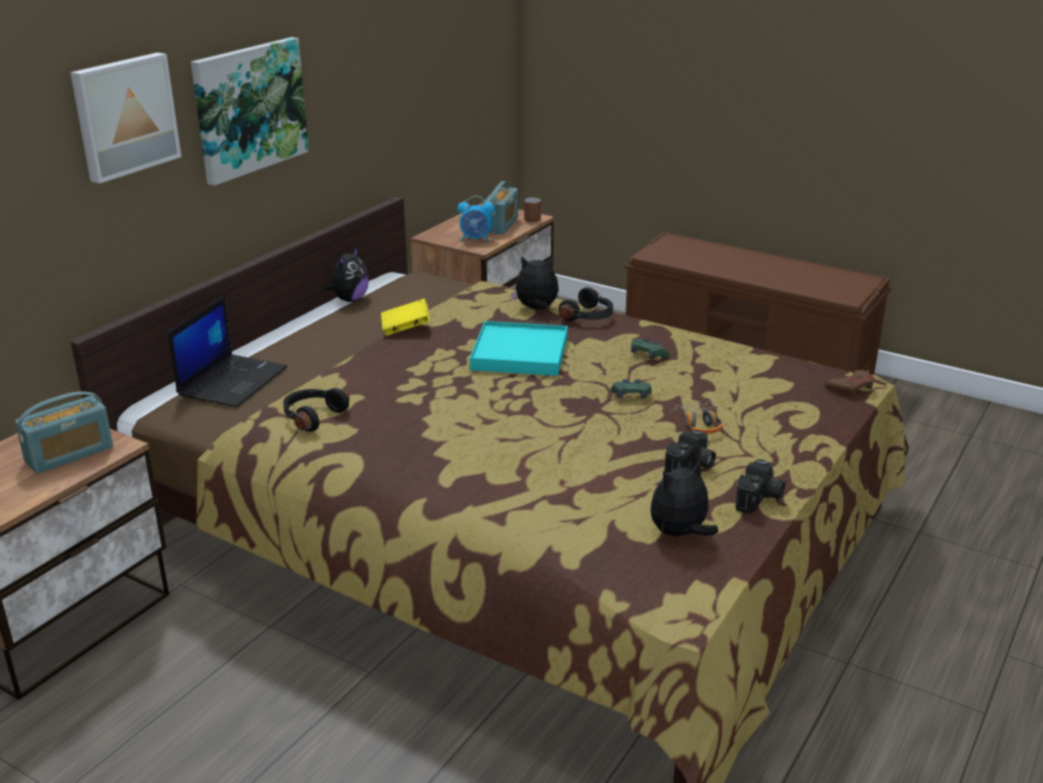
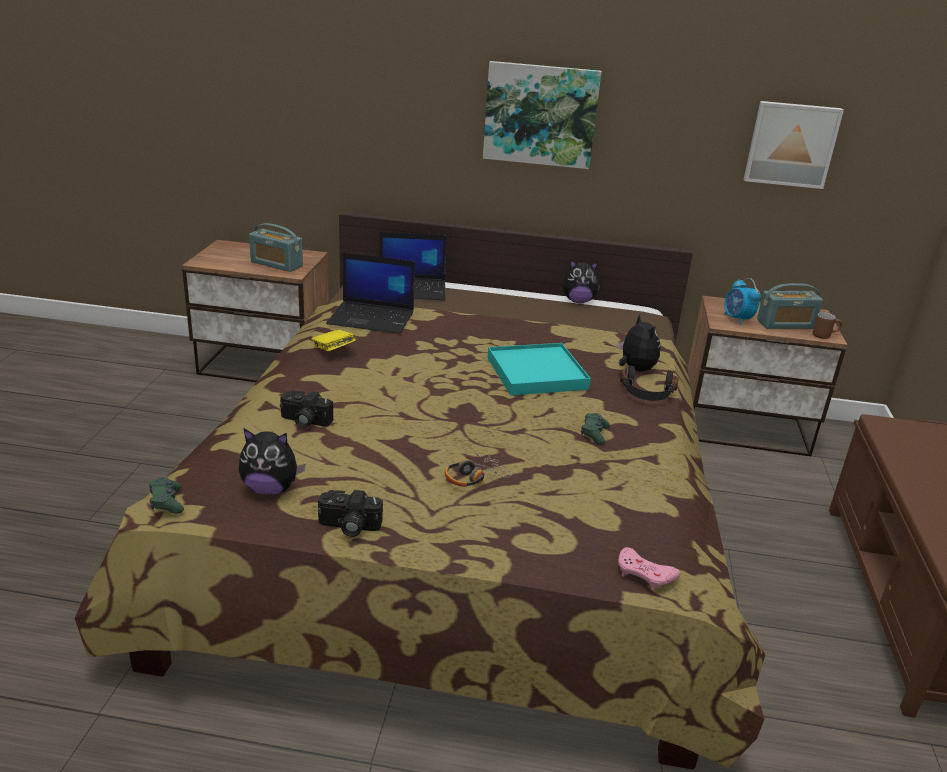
camera: 65 degrees right, 0 degrees up
picture [70,52,181,184] -> picture moved to [744,101,844,189]
black headphones [283,388,350,432] -> laptop [326,253,415,334]
yellow book [381,299,430,336] -> yellow book moved to [311,330,356,351]
green game controller [611,379,652,398] -> green game controller moved to [149,477,184,514]
plush toy [651,459,718,536] -> plush toy turned 150 degrees clockwise [239,429,306,495]
camera [664,430,716,474] -> camera moved to [280,390,333,428]
brown game controller [825,370,875,396] -> pink game controller [618,547,680,590]

